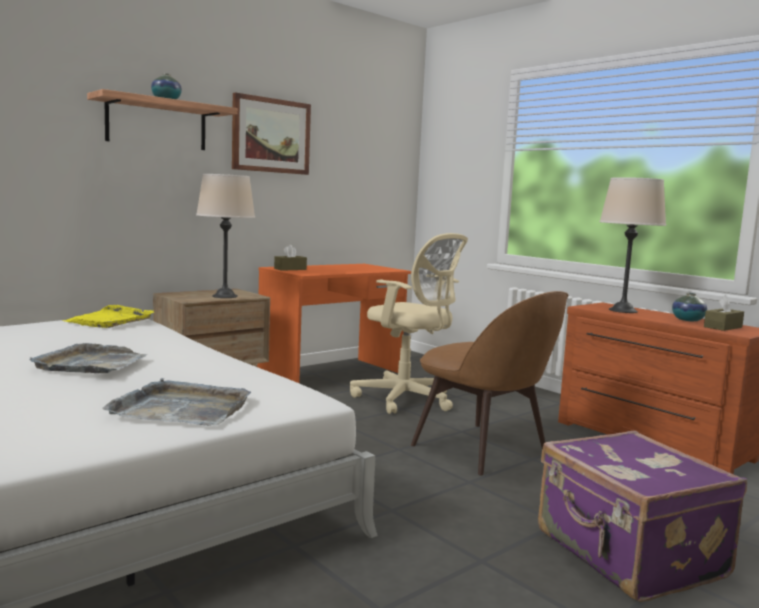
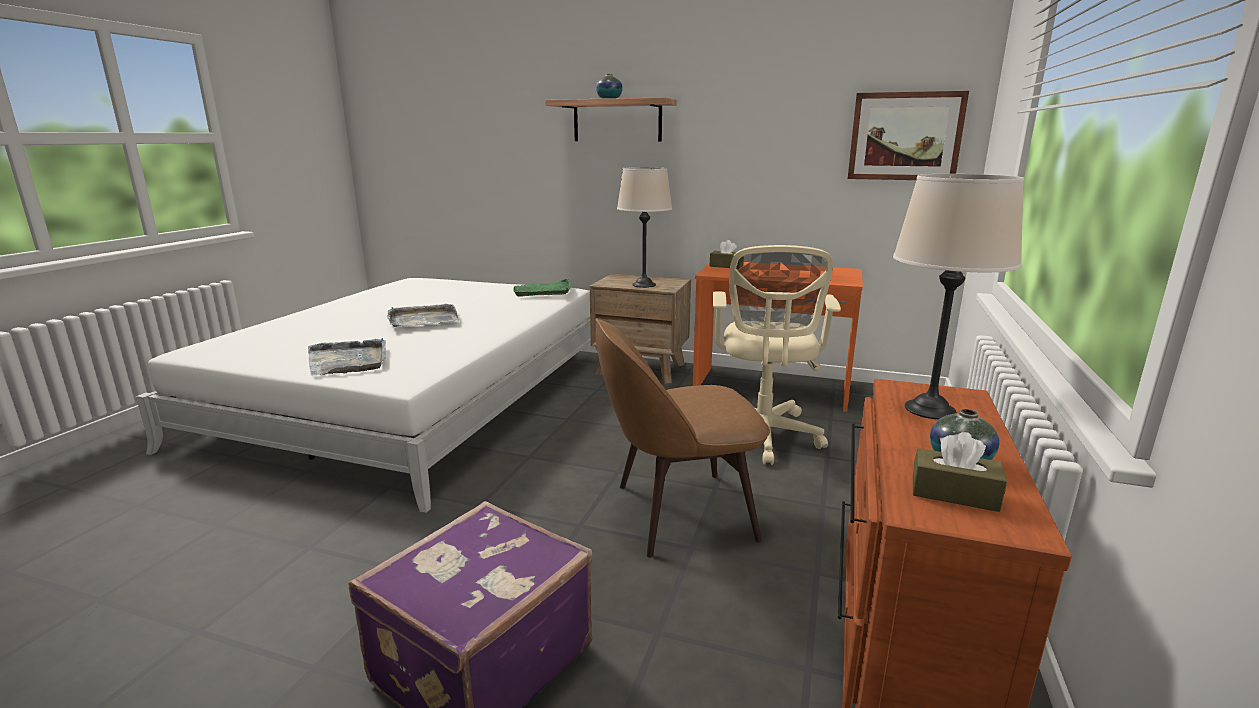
camera: 60 degrees right, 10 degrees up
yellow tray [63,305,154,328] -> green tray [513,279,571,296]
picture [232,92,311,175] -> picture moved to [848,91,969,180]
brown chair [411,291,568,475] -> brown chair turned 60 degrees clockwise [596,318,770,558]

